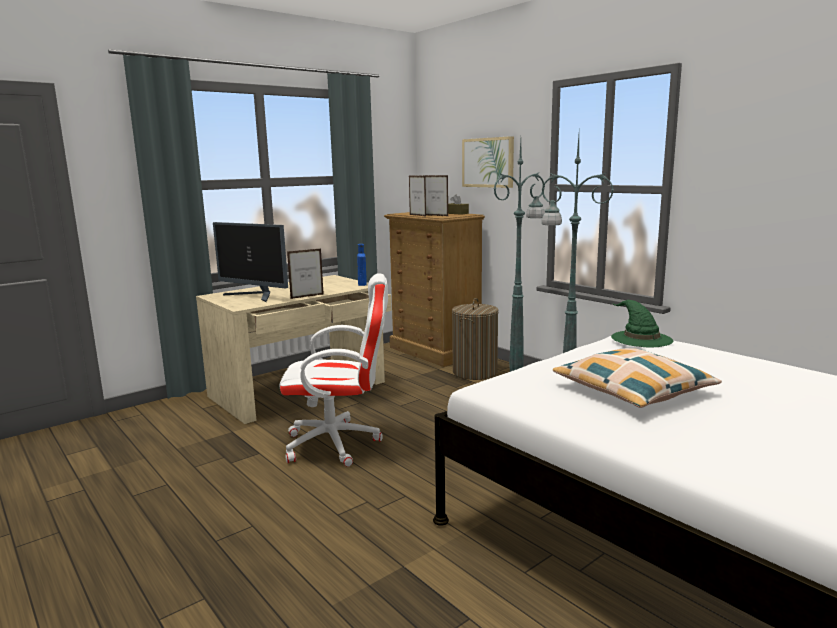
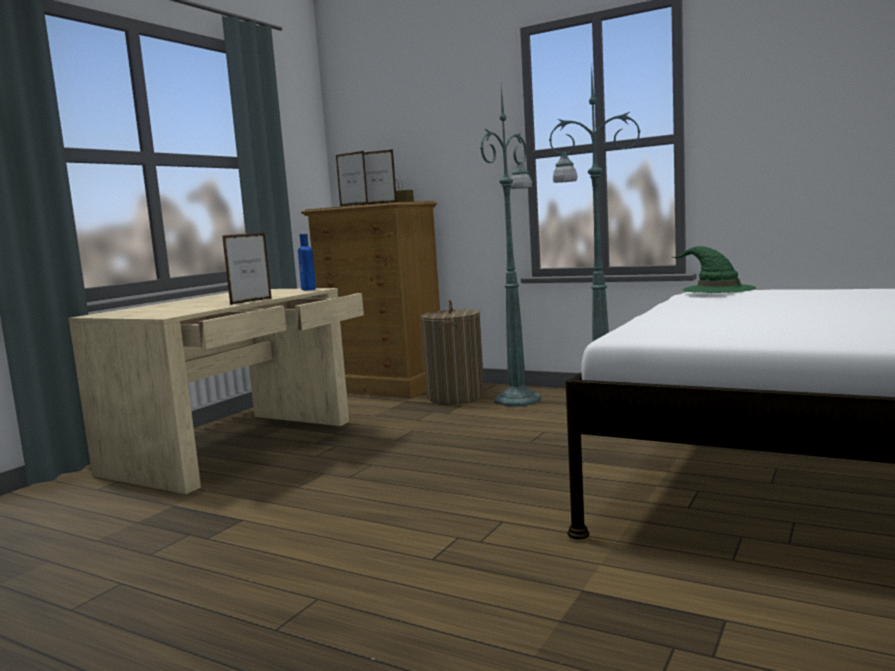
camera: 20 degrees left, 5 degrees down
monitor [213,222,288,302] -> none
white office chair [280,273,388,467] -> none
picture [462,136,514,188] -> none
pillow [553,348,722,408] -> none

